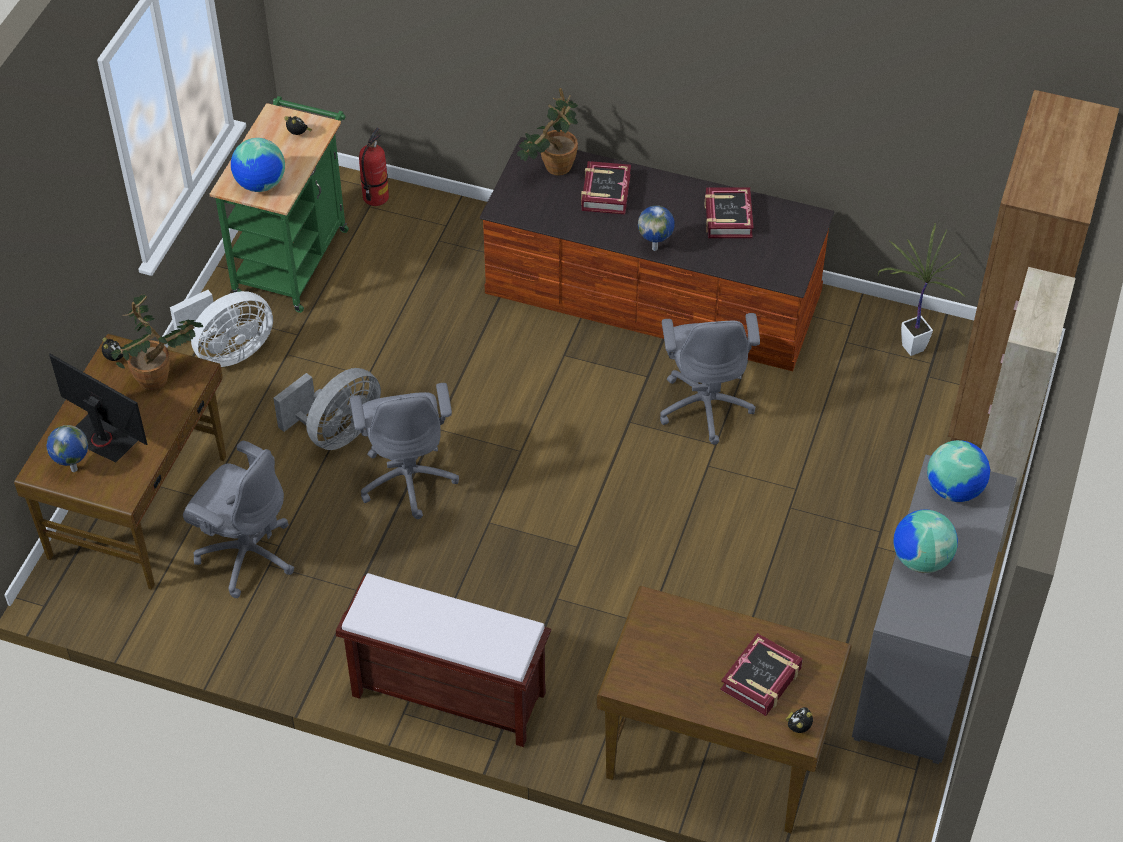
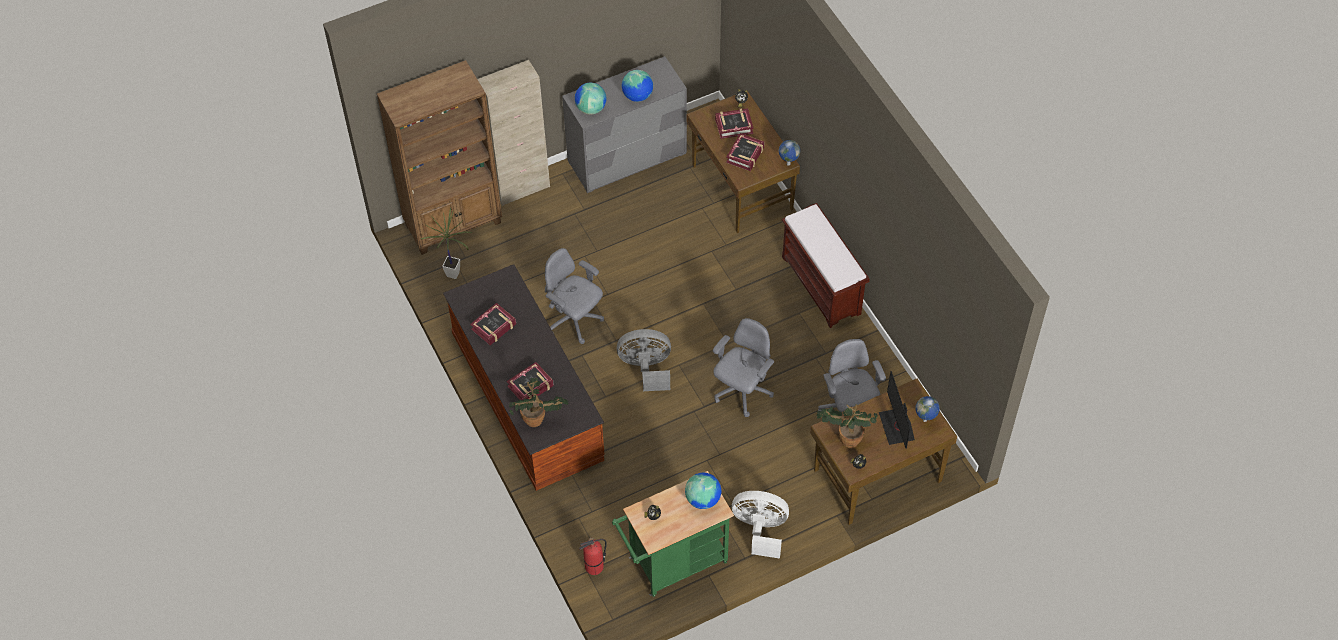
camera: 135 degrees left, 5 degrees up
grey fan [273,368,381,450] -> grey fan moved to [617,329,671,391]
globe [638,205,675,251] -> globe moved to [779,140,800,166]
grey office chair [660,313,760,445] -> grey office chair turned 90 degrees counterclockwise [545,248,604,344]
none -> book [726,133,764,171]

